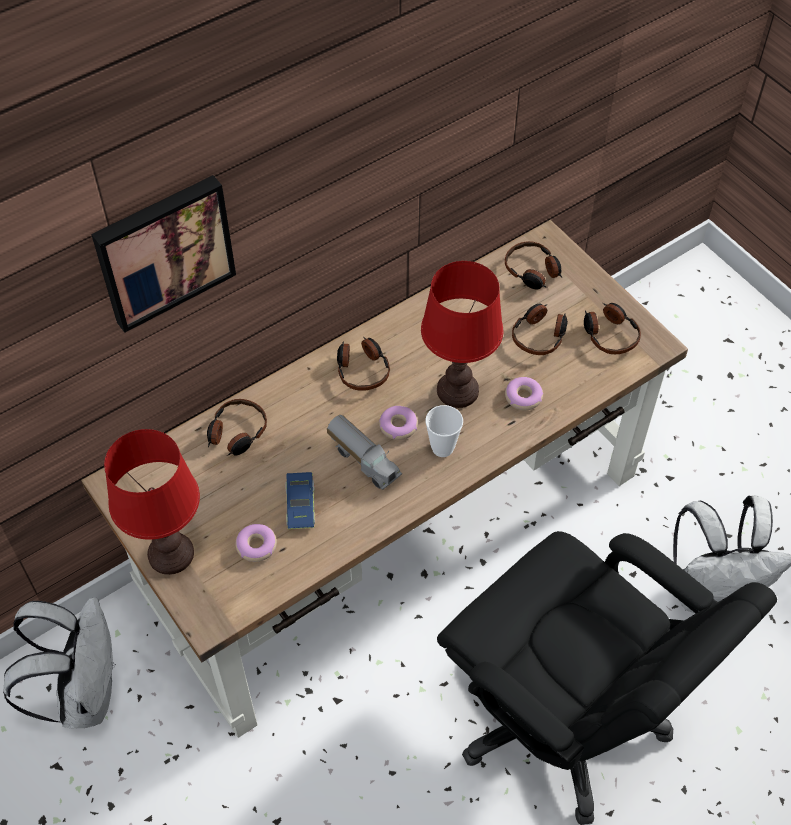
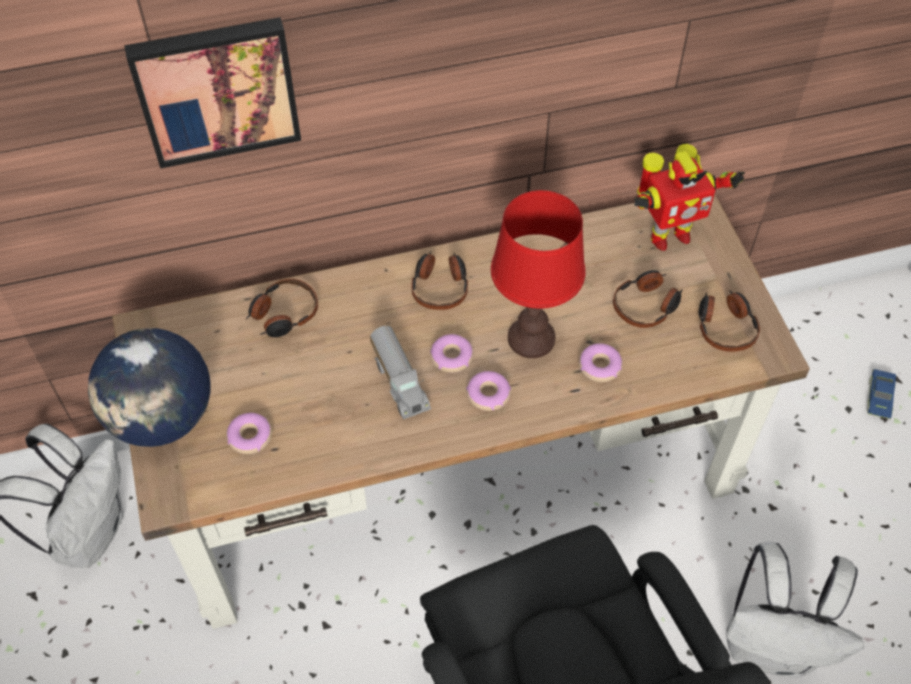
camera: 20 degrees right, 0 degrees up
red table lamp [104,429,200,575] -> globe [88,328,211,447]
blue toy car [285,472,315,529] -> blue toy car moved to [867,369,896,419]
cup [425,405,463,457] -> donut [466,371,511,411]
headphones [505,241,562,290] -> toy robot [634,144,745,251]

